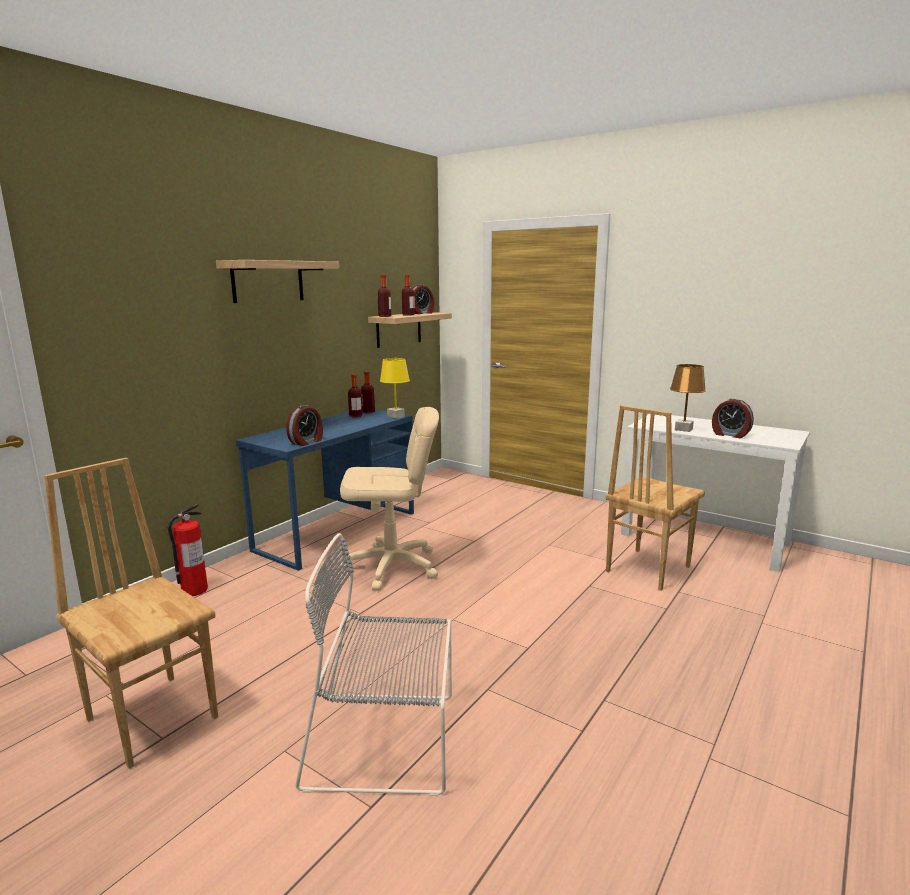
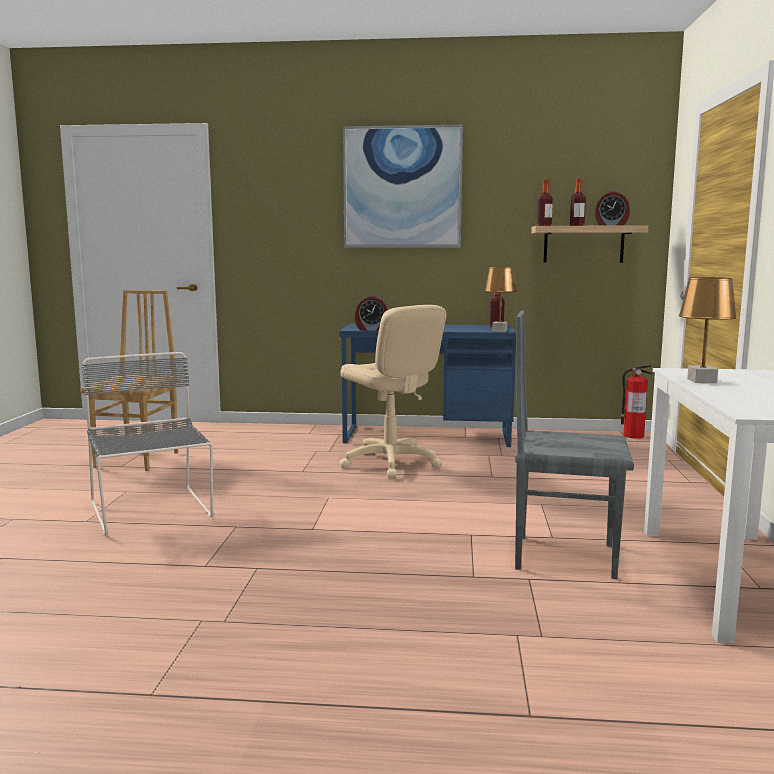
camera: 60 degrees right, 5 degrees down
fire extinguisher [167,504,208,596] -> fire extinguisher moved to [621,365,652,439]
shelf [216,260,339,303] -> picture [343,125,463,248]
bottle [348,374,363,418] -> none
yellow table lamp [380,358,410,418] -> brown table lamp [484,267,517,332]
brown chair [606,405,705,591] -> grey chair [515,310,634,579]
alarm clock [712,398,754,438] -> none

